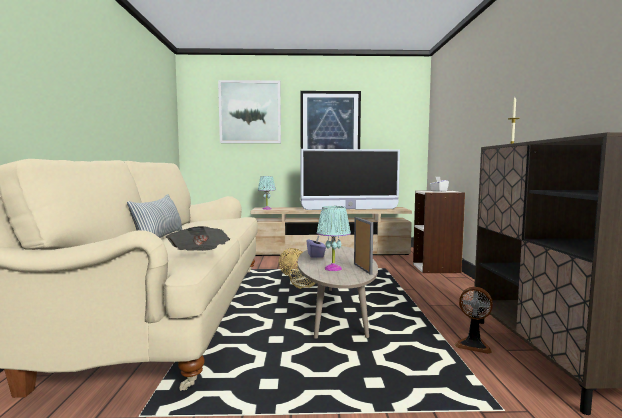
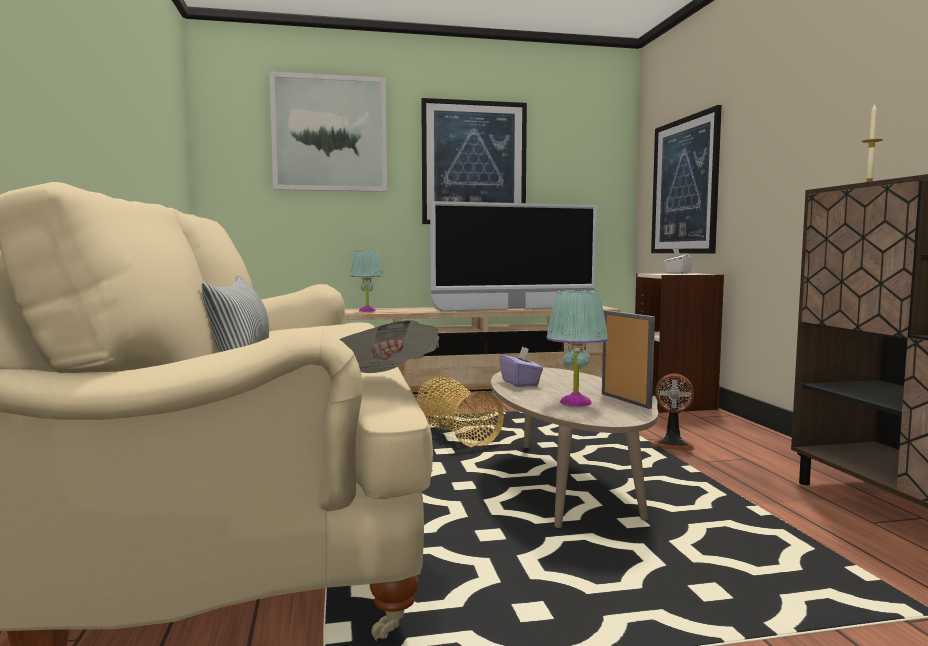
camera: 10 degrees left, 0 degrees up
fan [455,287,493,354] -> fan moved to [652,373,695,451]
none -> picture [651,105,722,253]

